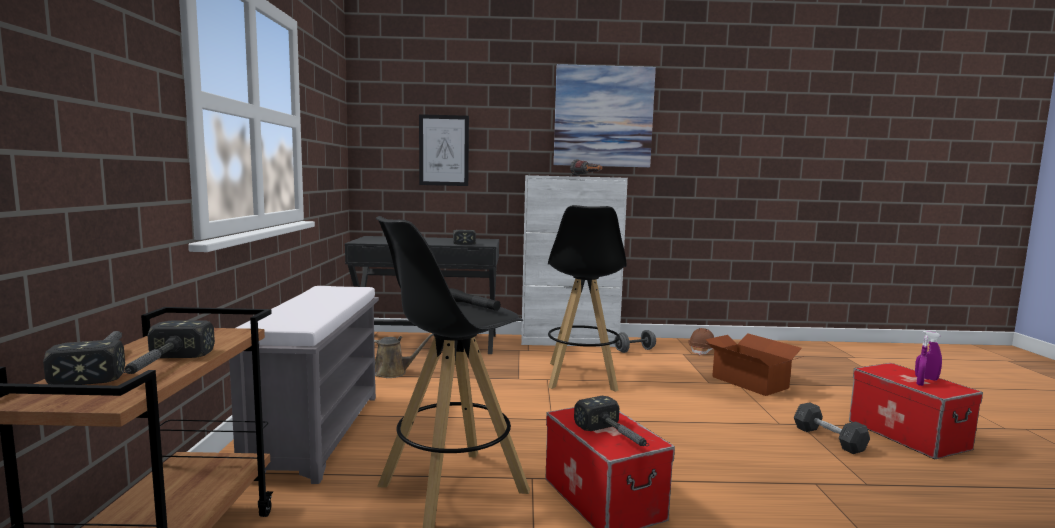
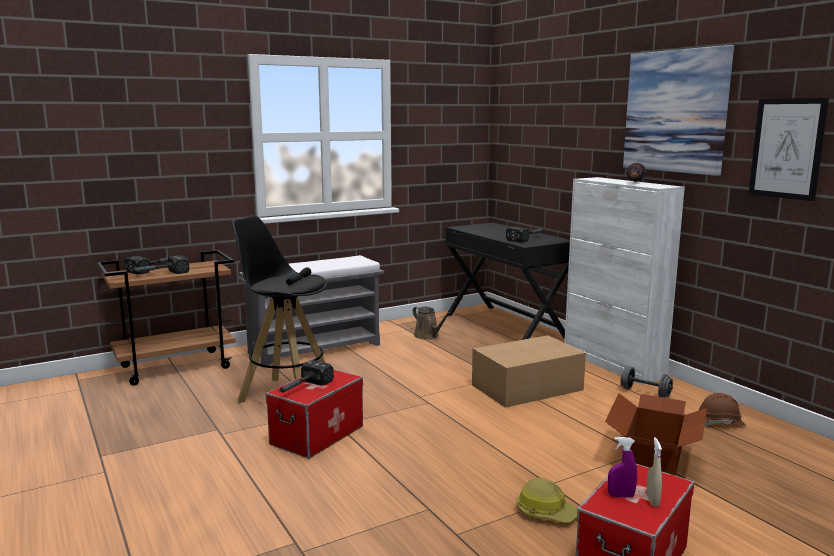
camera: 60 degrees right, 5 degrees up
picture [419,114,469,186] -> picture moved to [749,98,829,201]
black stool [548,205,627,392] -> cardboard box [472,335,586,408]
grey dumbbell [794,402,870,454] -> hard hat [516,478,578,523]
purple spray bottle [915,331,942,381] -> beige spray bottle [646,437,662,507]

